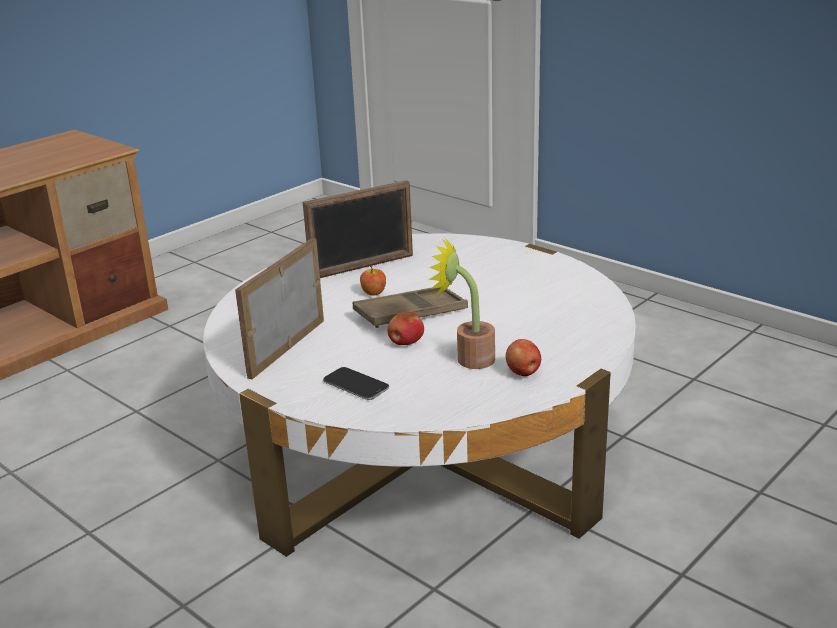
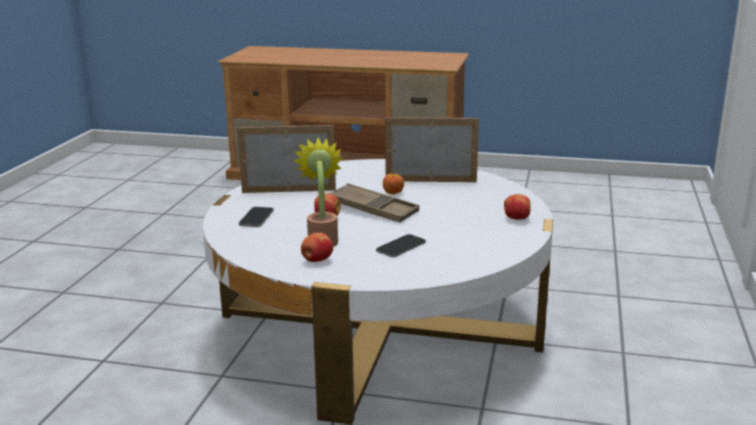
camera: 60 degrees right, 5 degrees down
picture frame [303,180,413,278] -> picture frame turned 150 degrees clockwise [385,117,479,182]
none -> phone [376,234,426,257]
none -> apple [504,194,530,220]

